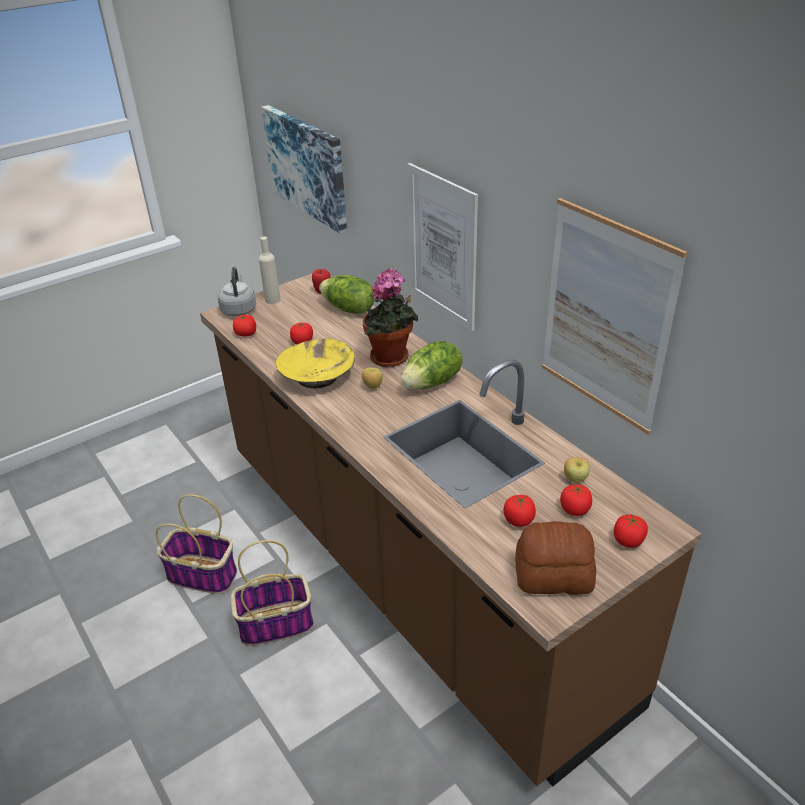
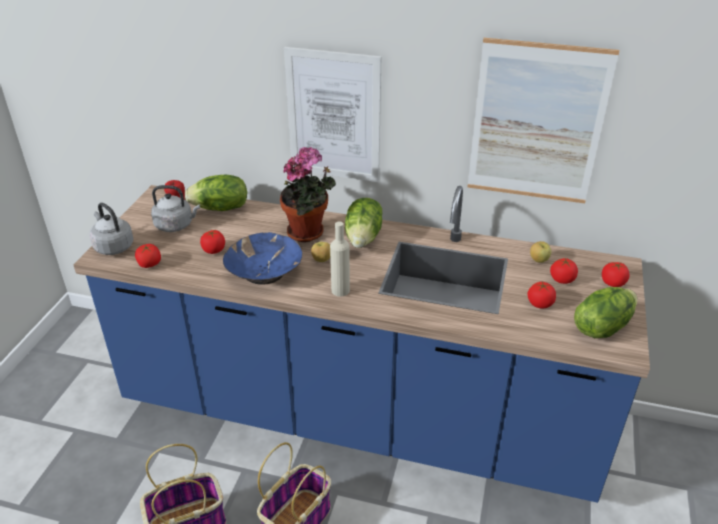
camera: 40 degrees left, 0 degrees up
brown counter [200,273,701,786] -> blue counter [73,185,650,503]
beige bottle [259,237,281,304] -> beige bottle moved to [330,221,350,297]
picture [261,105,347,234] -> none
yellow bowl [276,339,355,388] -> blue bowl [223,232,302,285]
bread [515,521,596,595] -> lettuce [574,287,638,338]
none -> grey kettle [151,185,200,232]

